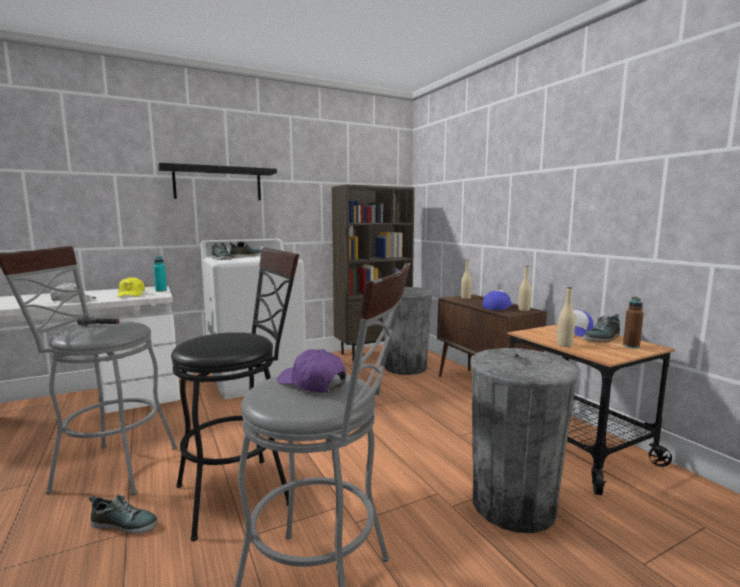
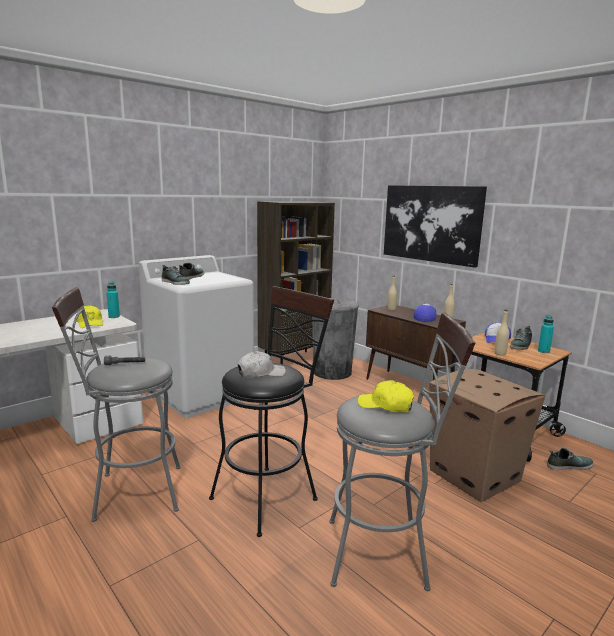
camera: 15 degrees left, 5 degrees up
white cap [50,282,96,303] -> white cap moved to [238,351,286,377]
shoe [89,494,158,534] -> shoe moved to [547,448,594,470]
black shelf [158,163,277,200] -> none
purple cap [277,349,346,393] -> yellow cap [358,380,414,413]
grey trash can [470,348,579,533] -> cardboard box [429,369,546,502]
brown bottle [623,297,644,348] -> turquoise bottle [538,315,554,353]
none -> picture [384,185,487,268]

